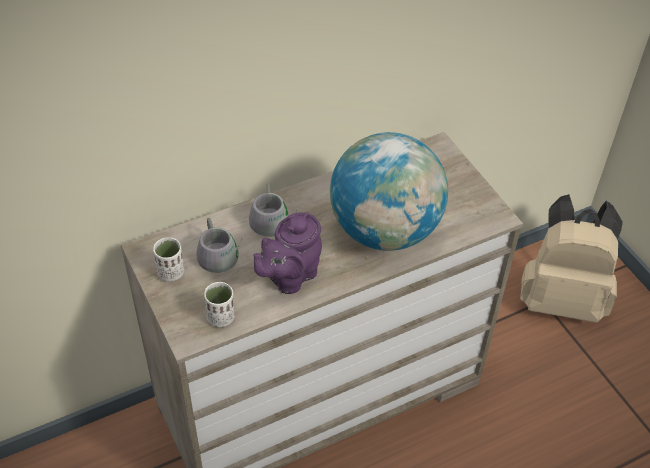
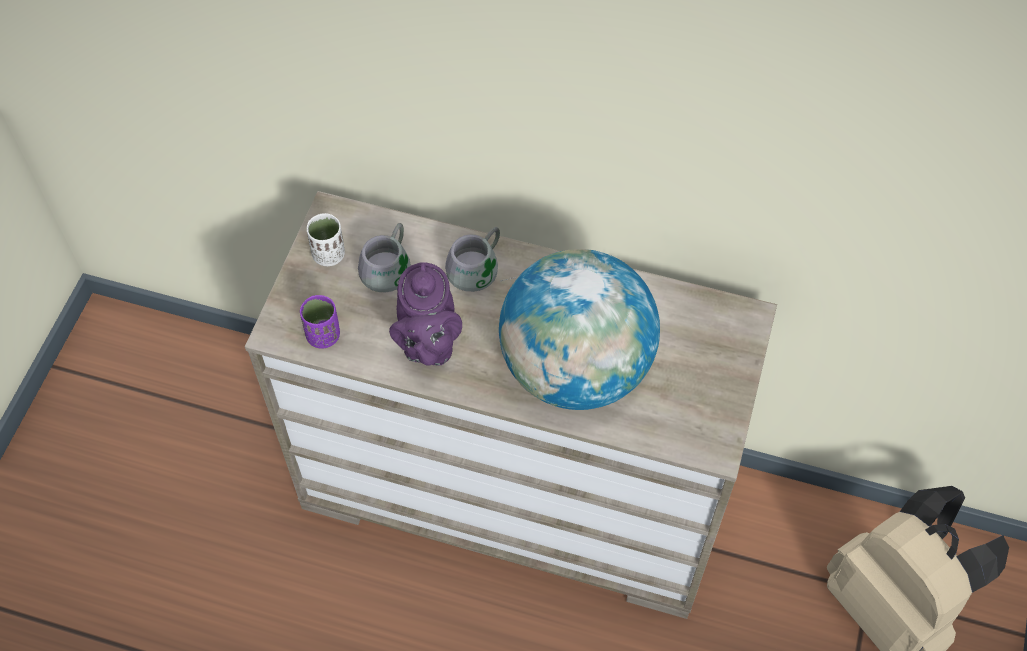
camera: 45 degrees right, 10 degrees up
white cup [204,282,235,327] -> purple cup [300,295,340,348]
purple teapot [253,212,322,294] -> purple teapot turned 90 degrees counterclockwise [389,262,462,366]

